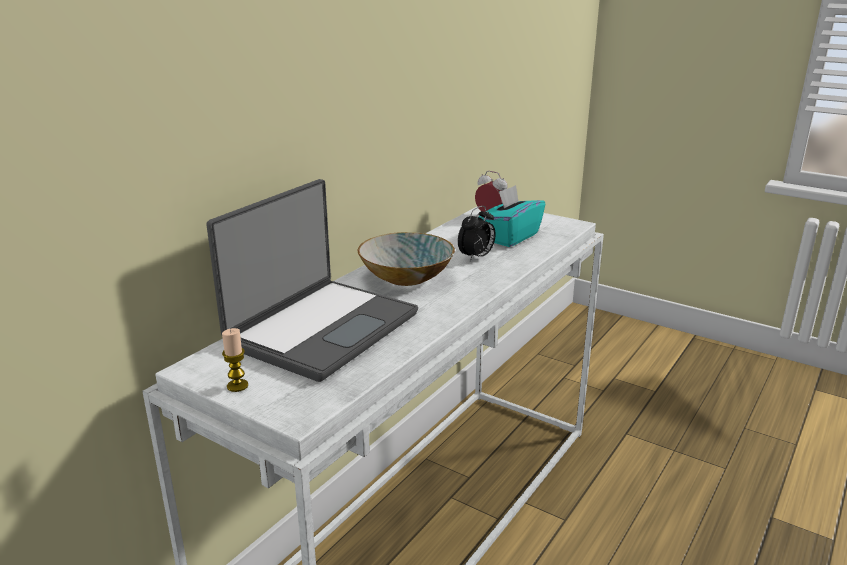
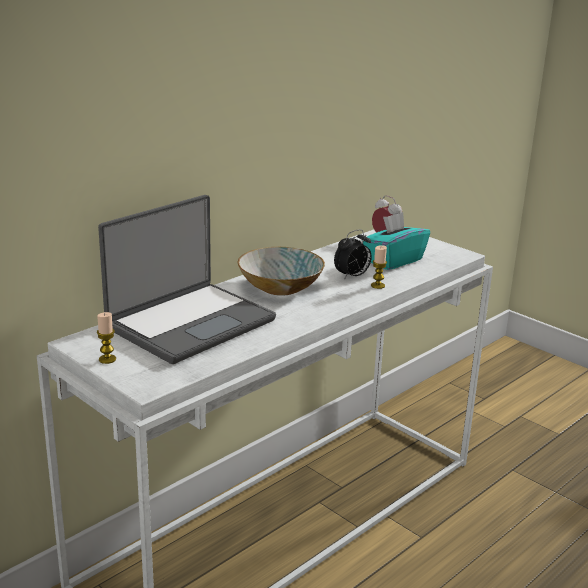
camera: 10 degrees right, 0 degrees up
none -> candle [371,245,387,289]

